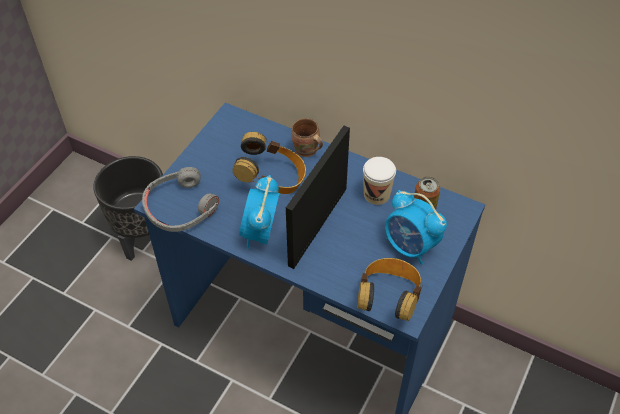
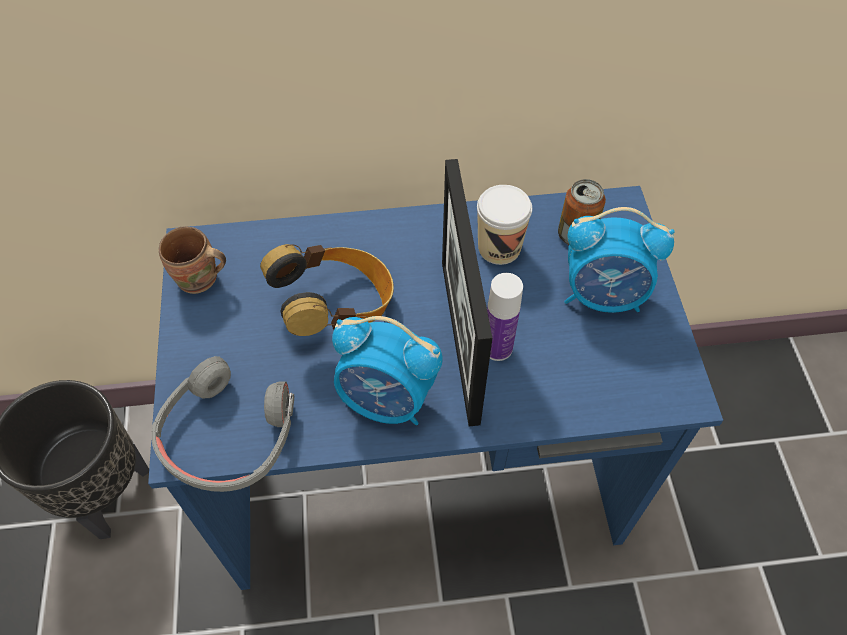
camera: 35 degrees left, 5 degrees up
alarm clock [239,175,279,249] -> alarm clock turned 45 degrees counterclockwise [332,316,443,425]
brown mug [291,118,323,157] -> brown mug moved to [159,226,226,294]
headphones [357,258,422,321] -> none
none -> bottle [487,273,523,361]

